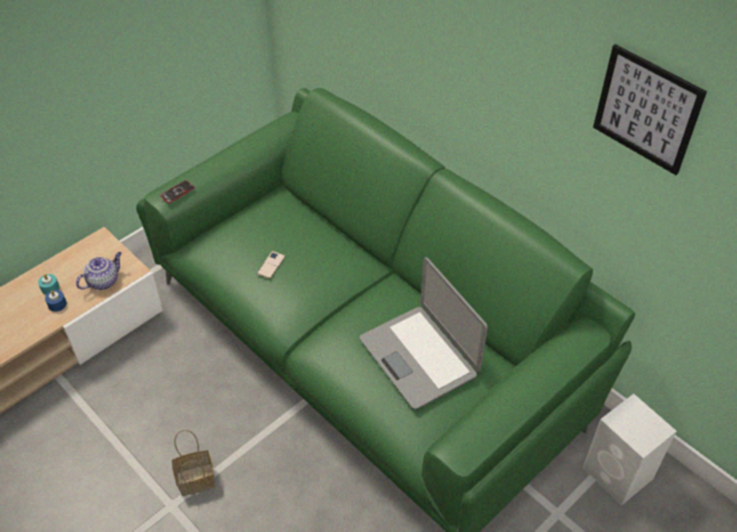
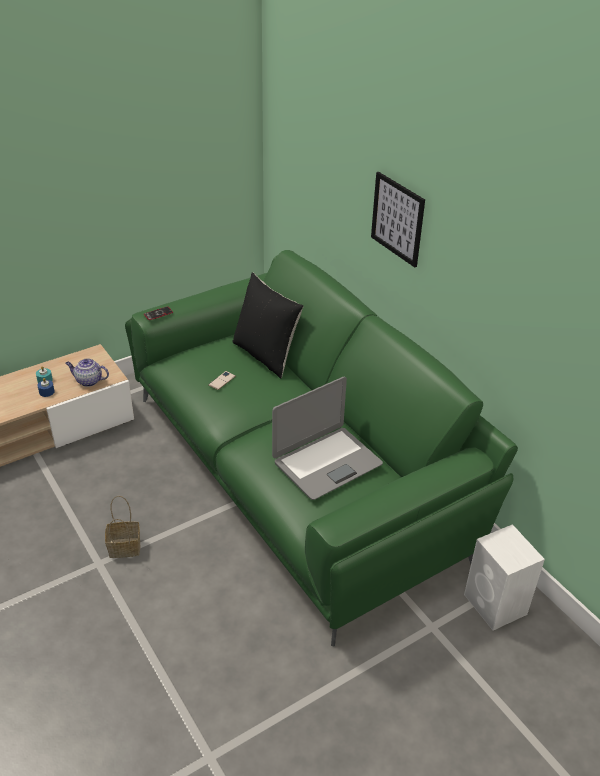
camera: 10 degrees right, 10 degrees down
teapot [76,252,122,290] -> teapot turned 135 degrees counterclockwise [65,359,109,387]
laptop [360,257,488,409] -> laptop turned 105 degrees counterclockwise [272,377,383,500]
picture [593,44,707,175] -> picture moved to [371,172,425,268]
none -> black pillow [232,272,304,378]

